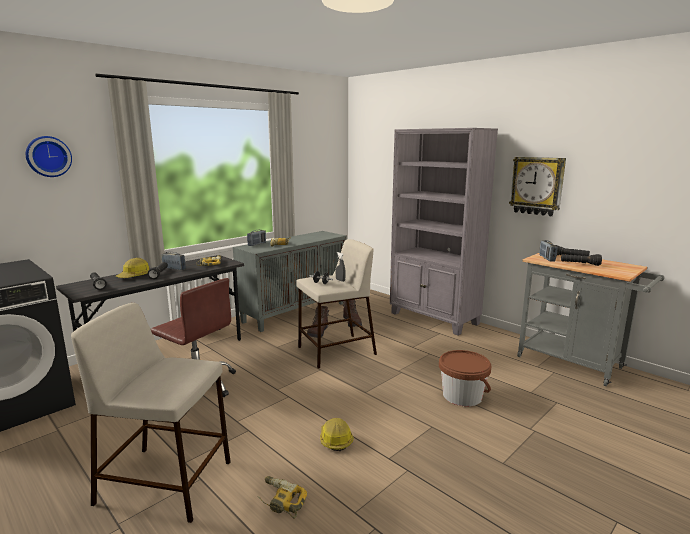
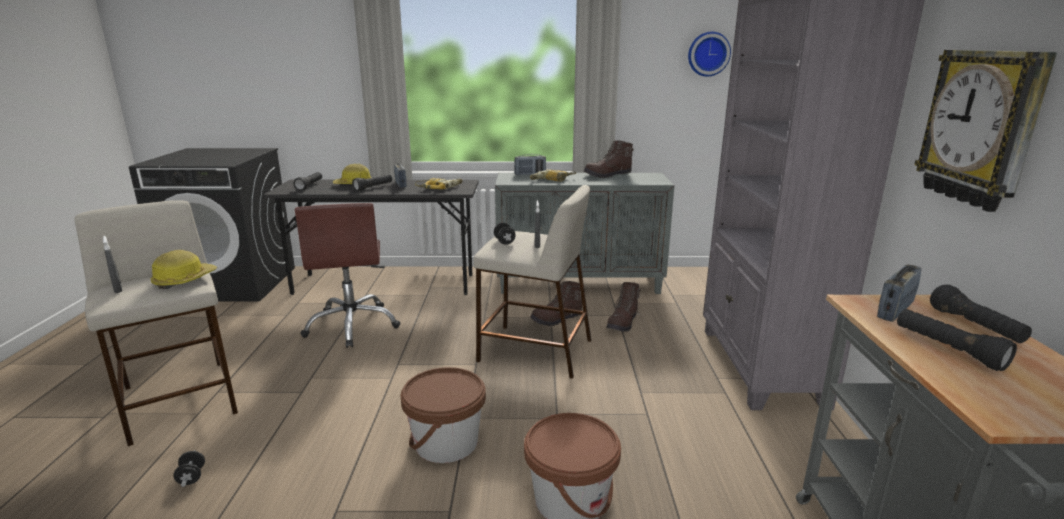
camera: 45 degrees right, 5 degrees up
wall clock [26,136,72,177] -> wall clock moved to [688,32,731,77]
power drill [257,476,307,519] -> black dumbbell [173,450,205,487]
hard hat [320,418,354,451] -> hard hat moved to [151,250,217,289]
none -> grey spray bottle [103,236,122,293]
none -> brown bucket [400,367,486,463]
none -> brown boot [584,140,634,178]

